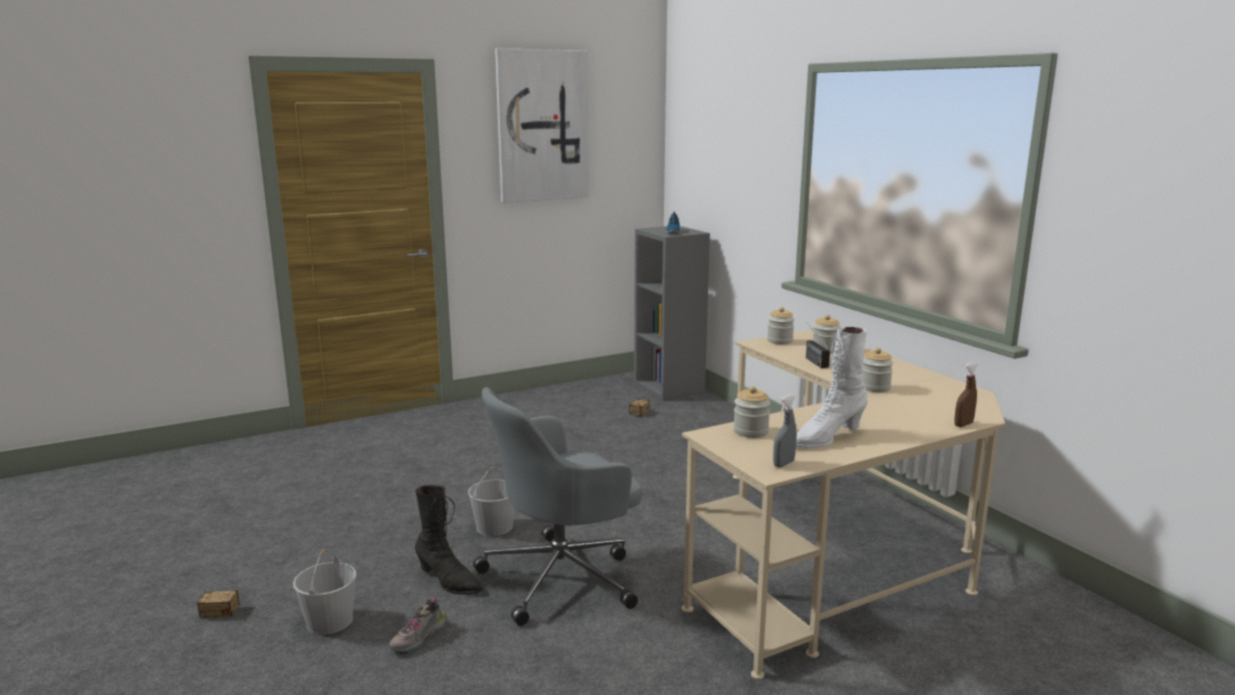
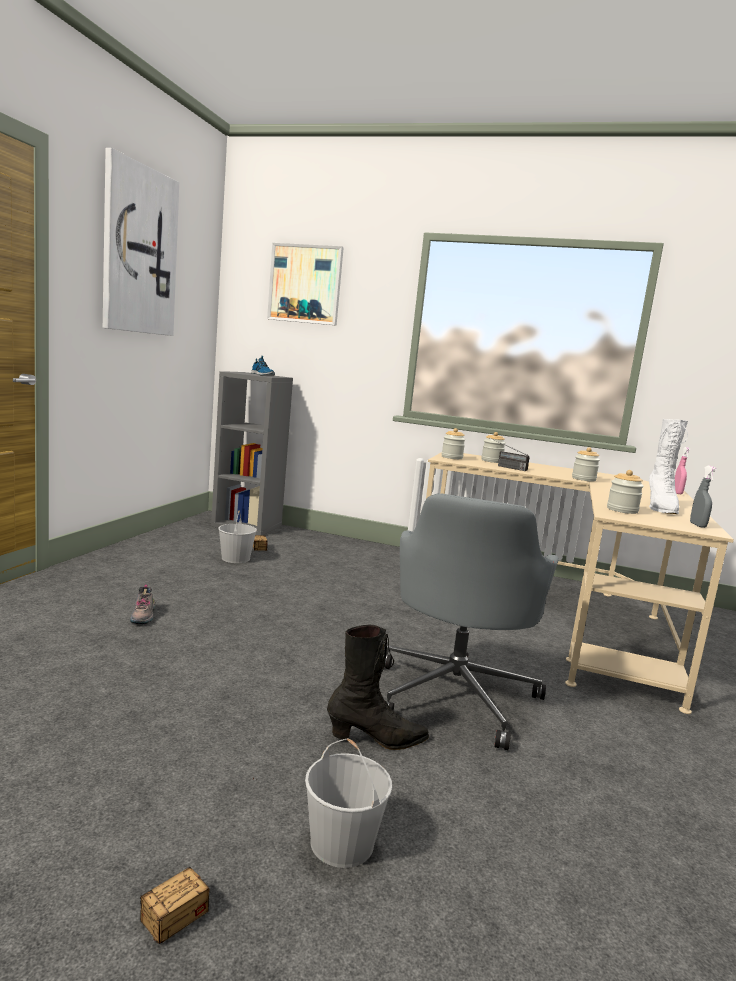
camera: 45 degrees left, 5 degrees down
shoe [389,598,447,654] -> shoe moved to [130,585,156,625]
white bucket [468,467,515,536] -> white bucket moved to [218,510,257,563]
brown spray bottle [954,362,977,427] -> pink spray bottle [675,447,690,494]
none -> picture [267,243,344,326]

